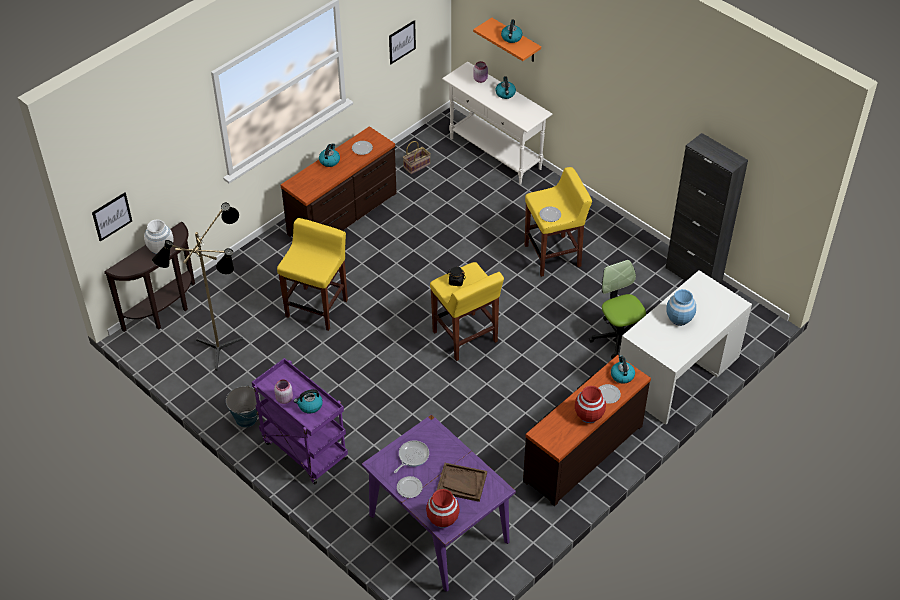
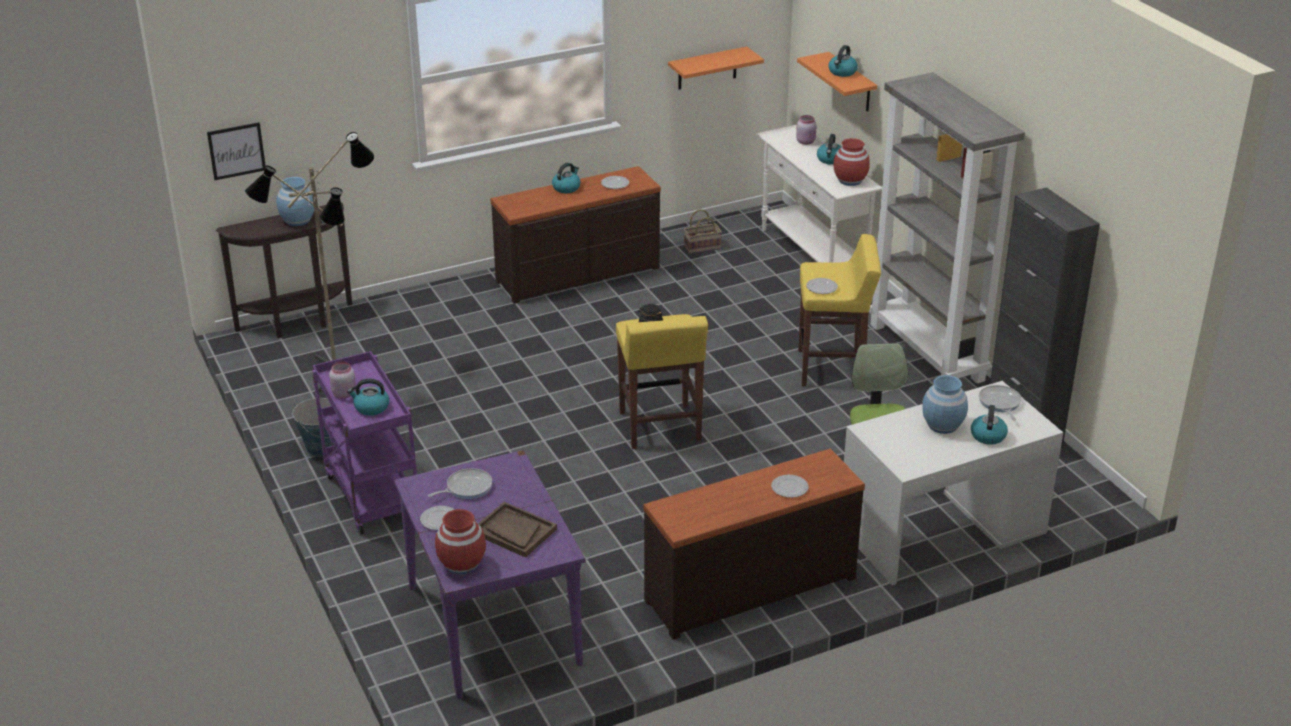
camera: 20 degrees right, 15 degrees down
white vase [144,219,174,254] -> blue vase [276,177,314,226]
yellow stool [277,218,348,331] -> none
picture [389,20,416,64] -> orange shelf [668,47,764,89]
red vase [575,386,606,423] -> red vase moved to [834,138,870,186]
kettle [611,355,635,384] -> kettle moved to [971,405,1008,445]
none -> grey bookcase [869,72,1025,384]
none -> frying pan [979,385,1022,420]

